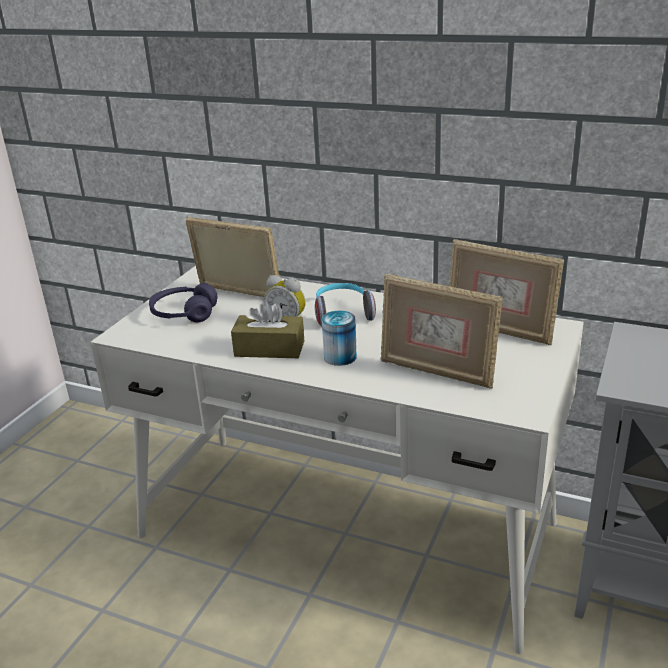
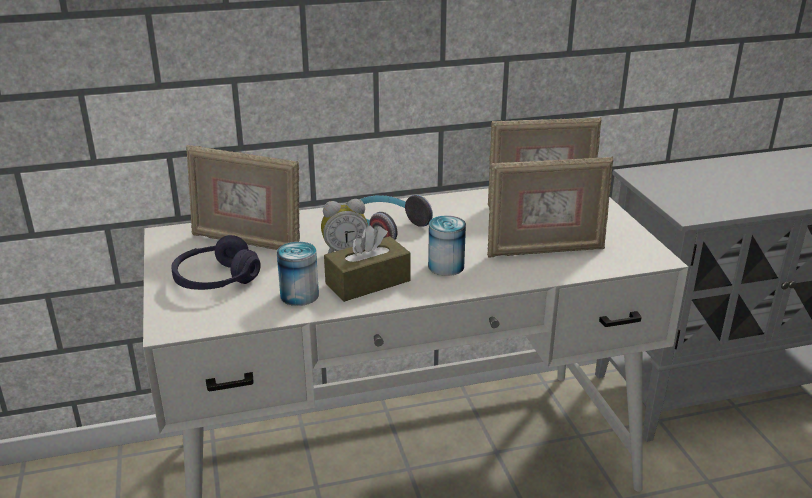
camera: 40 degrees left, 0 degrees up
picture frame [186,216,279,297] -> picture frame turned 150 degrees counterclockwise [186,145,300,250]
none -> can [277,242,319,306]

